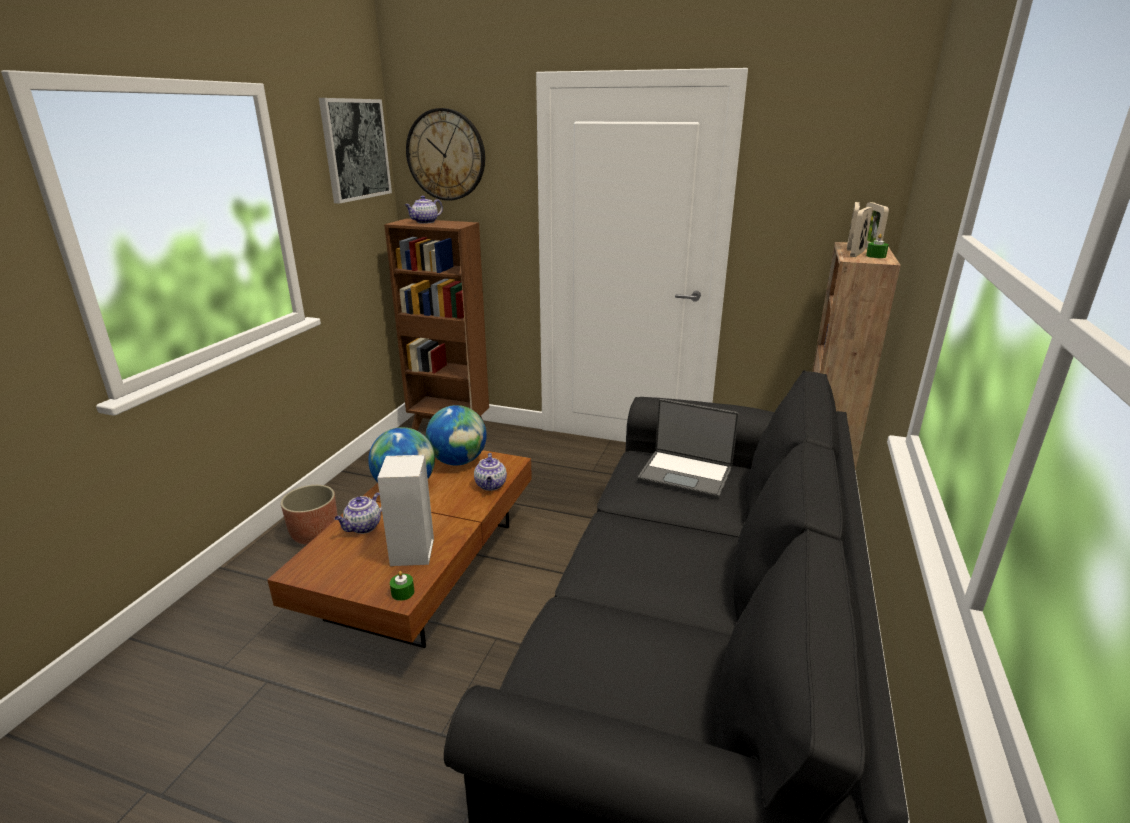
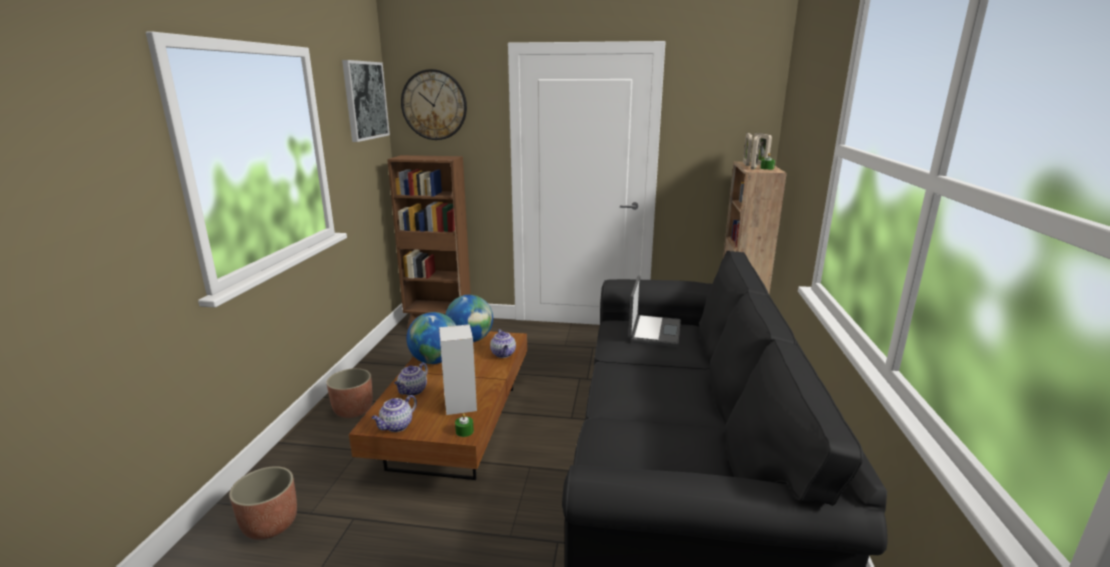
camera: 10 degrees left, 5 degrees down
teapot [405,196,443,224] -> teapot moved to [371,395,417,432]
laptop [638,399,739,499] -> laptop turned 90 degrees counterclockwise [628,275,681,347]
none -> planter [229,466,297,540]

